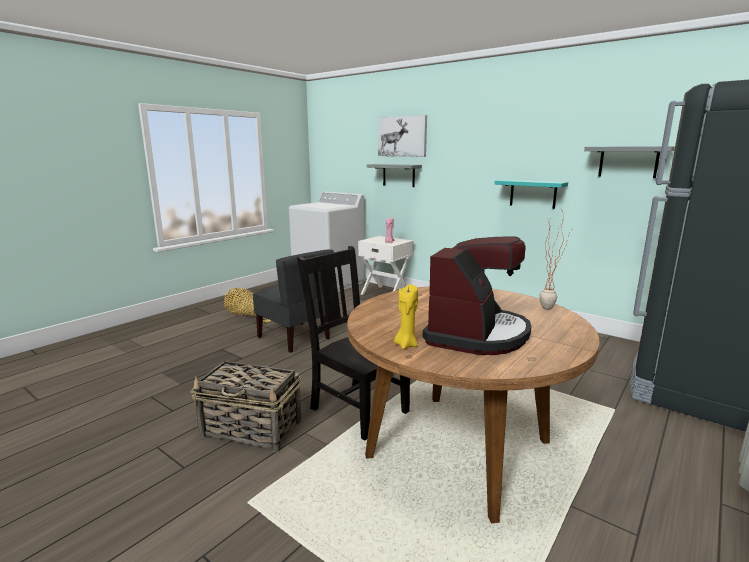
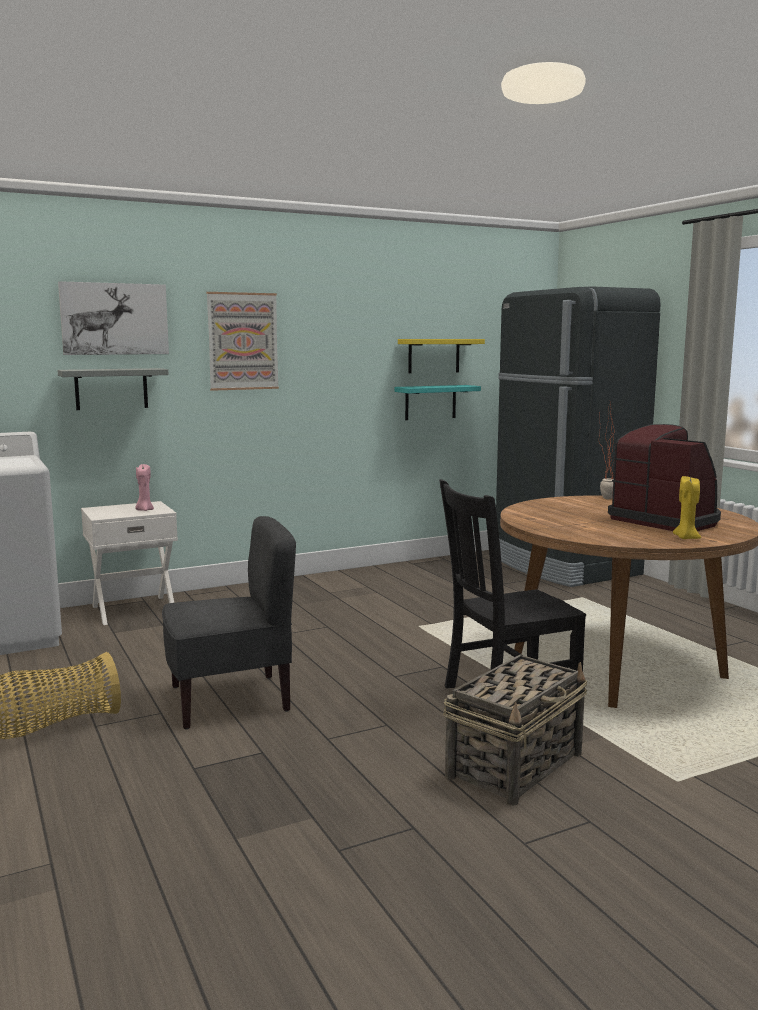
camera: 65 degrees left, 5 degrees down
turquoise shelf [494,180,568,209] -> turquoise shelf moved to [395,385,481,420]
grey shelf [584,146,675,178] -> yellow shelf [398,339,485,373]
none -> picture [207,292,279,391]

